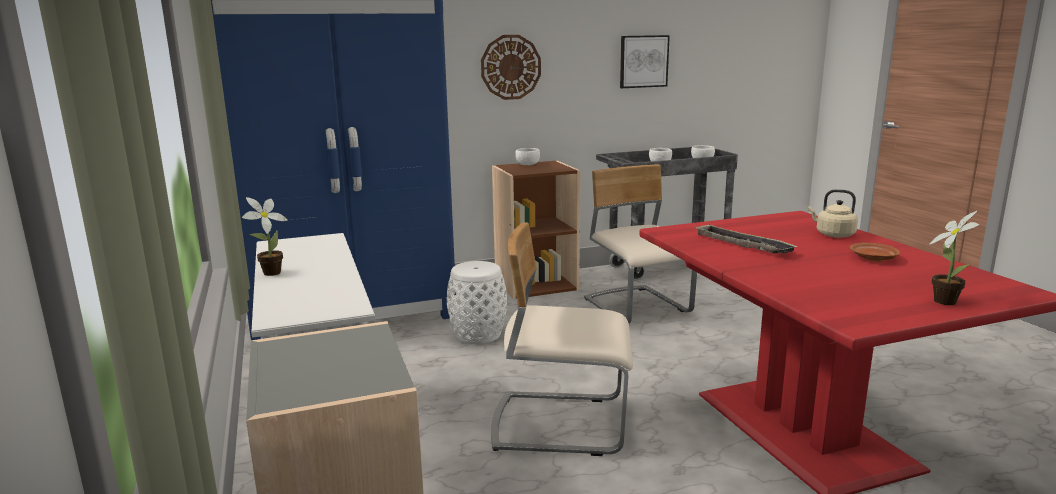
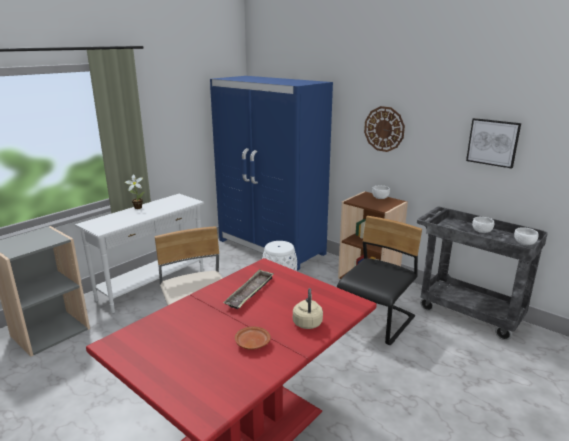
camera: 60 degrees right, 5 degrees up
beige chair [584,164,697,324] -> black chair [337,216,422,345]
potted plant [929,211,979,305] -> none

